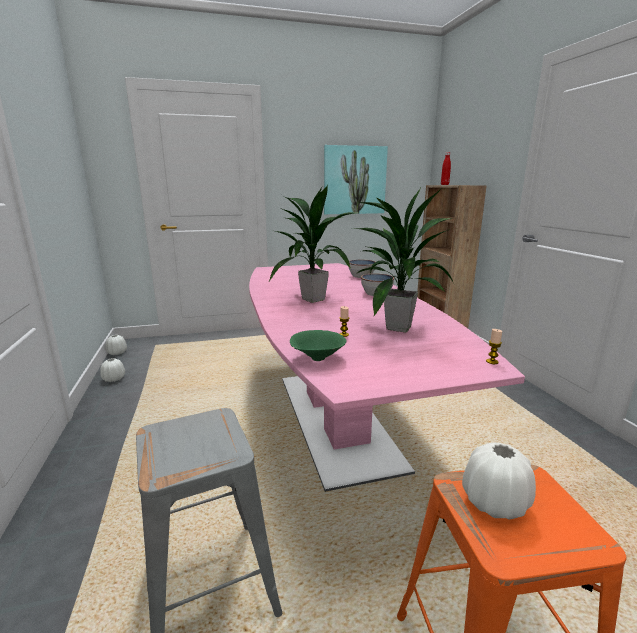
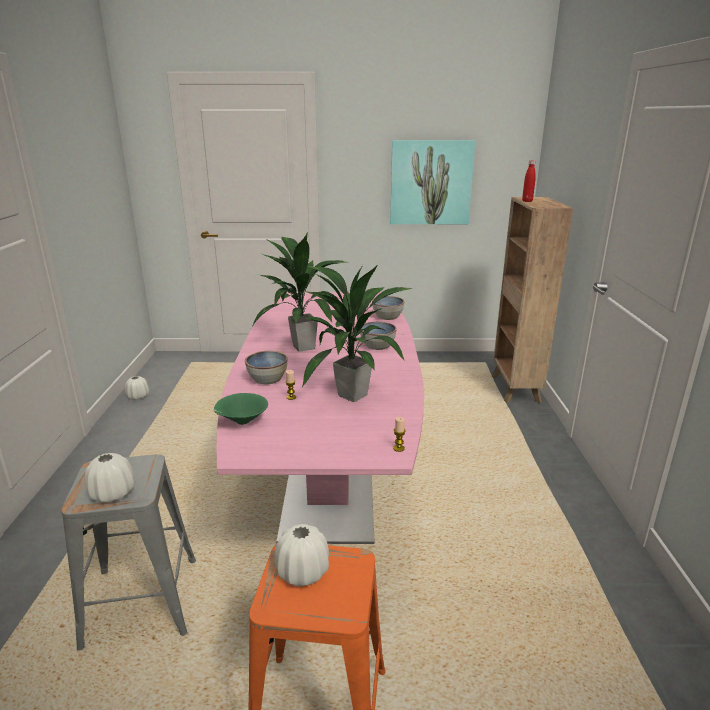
camera: 15 degrees right, 5 degrees up
white vase [105,335,127,355] -> white vase moved to [85,453,134,503]
none -> bowl [245,351,288,384]

